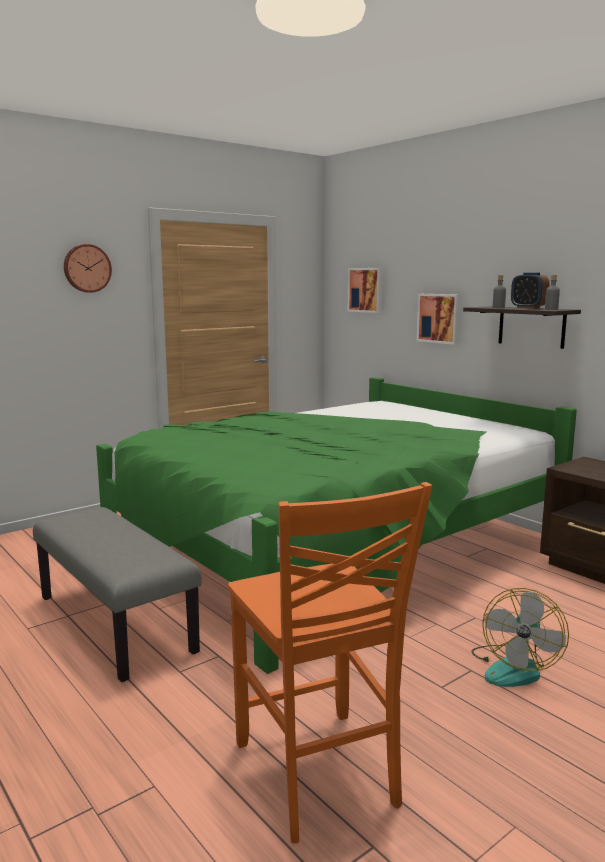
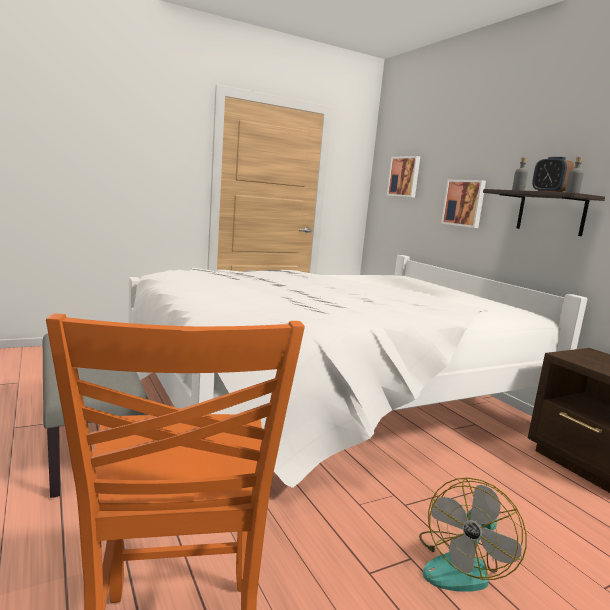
camera: 10 degrees right, 0 degrees up
wall clock [64,244,112,293] -> none
green bed [96,377,577,674] -> white bed [128,255,587,488]

